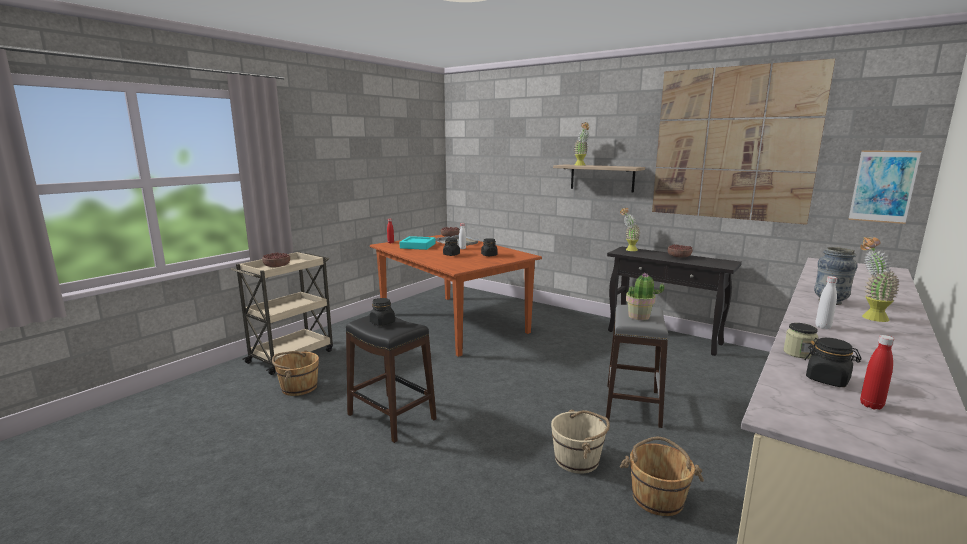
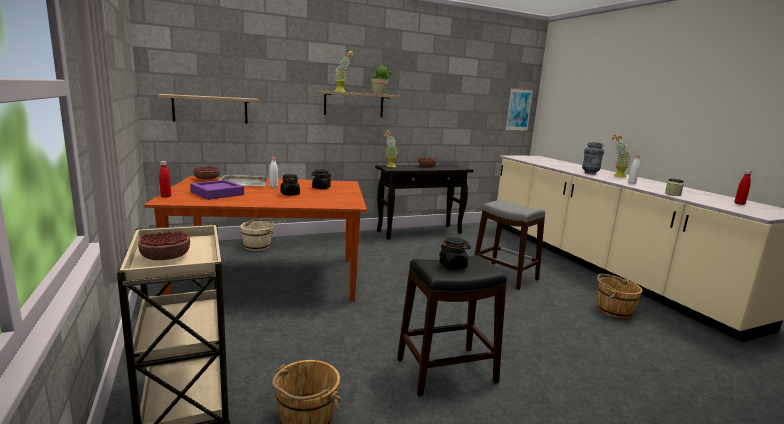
camera: 60 degrees left, 0 degrees up
turquoise tray [400,236,435,250] -> purple tray [190,180,244,200]
beige bucket [551,410,610,474] -> beige bucket moved to [240,218,274,251]
potted plant [626,273,664,320] -> potted plant moved to [371,64,392,94]
picture [652,59,835,225] -> none
black jar [804,338,862,387] -> none
none -> shelf [158,94,260,124]

